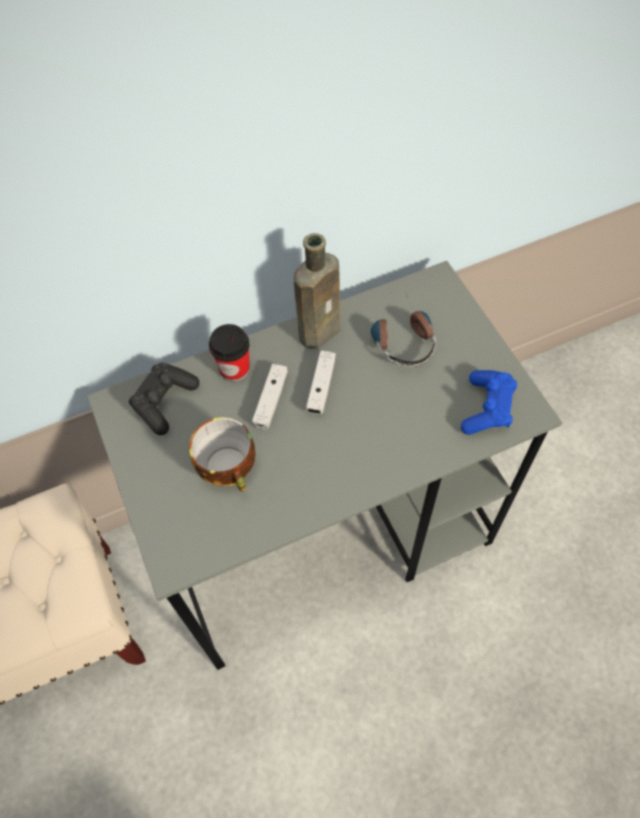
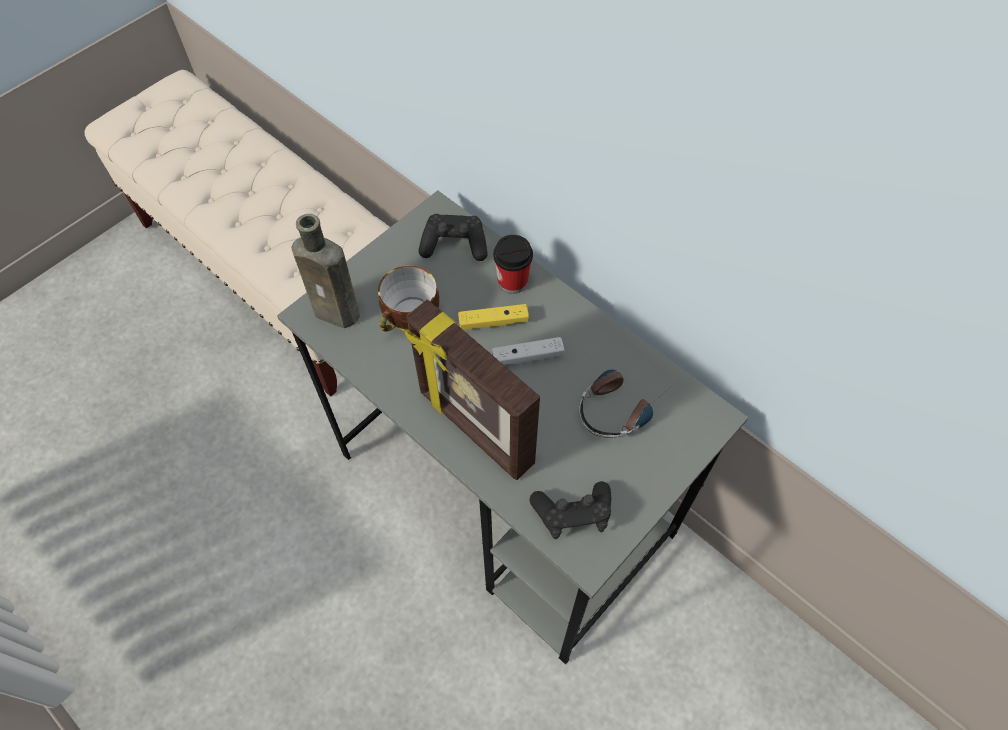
camera: 65 degrees right, 0 degrees up
white game controller [252,364,288,430] -> yellow game controller [458,304,529,330]
brown bottle [294,233,341,349] -> brown bottle moved to [291,214,360,328]
blue game controller [461,370,517,435] -> black game controller [529,481,611,539]
none -> picture frame [404,299,540,480]

